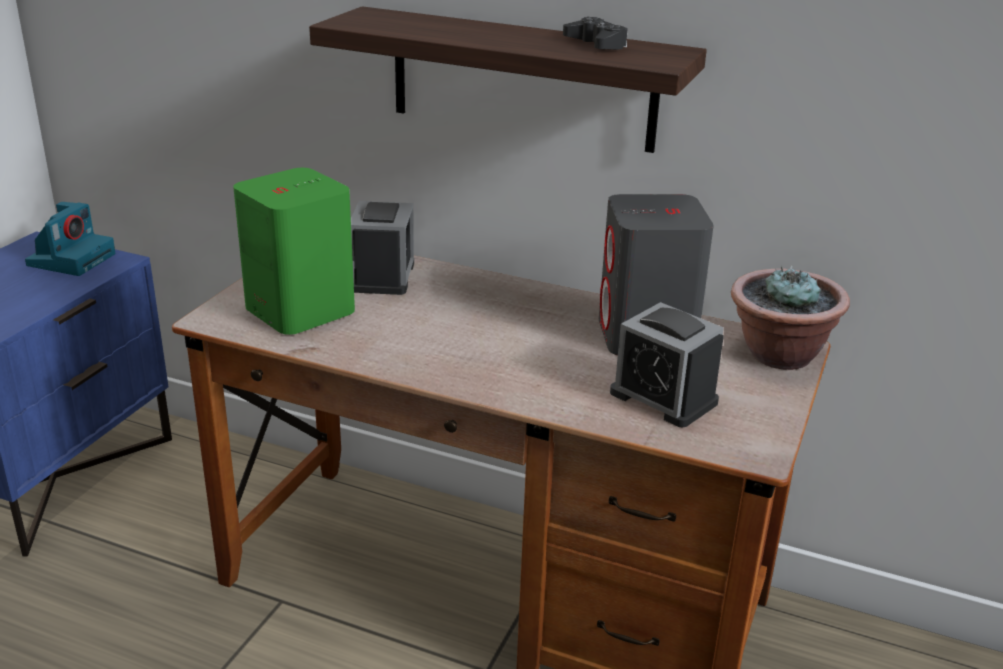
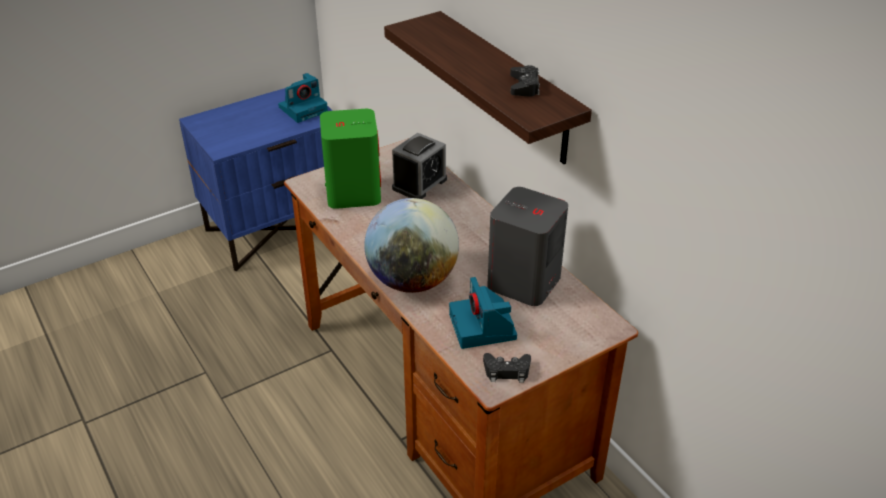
camera: 35 degrees right, 10 degrees up
alarm clock [610,302,724,428] -> camera [449,277,517,349]
potted plant [731,265,850,370] -> none
none -> globe [364,198,459,293]
none -> black game controller [483,353,531,383]

